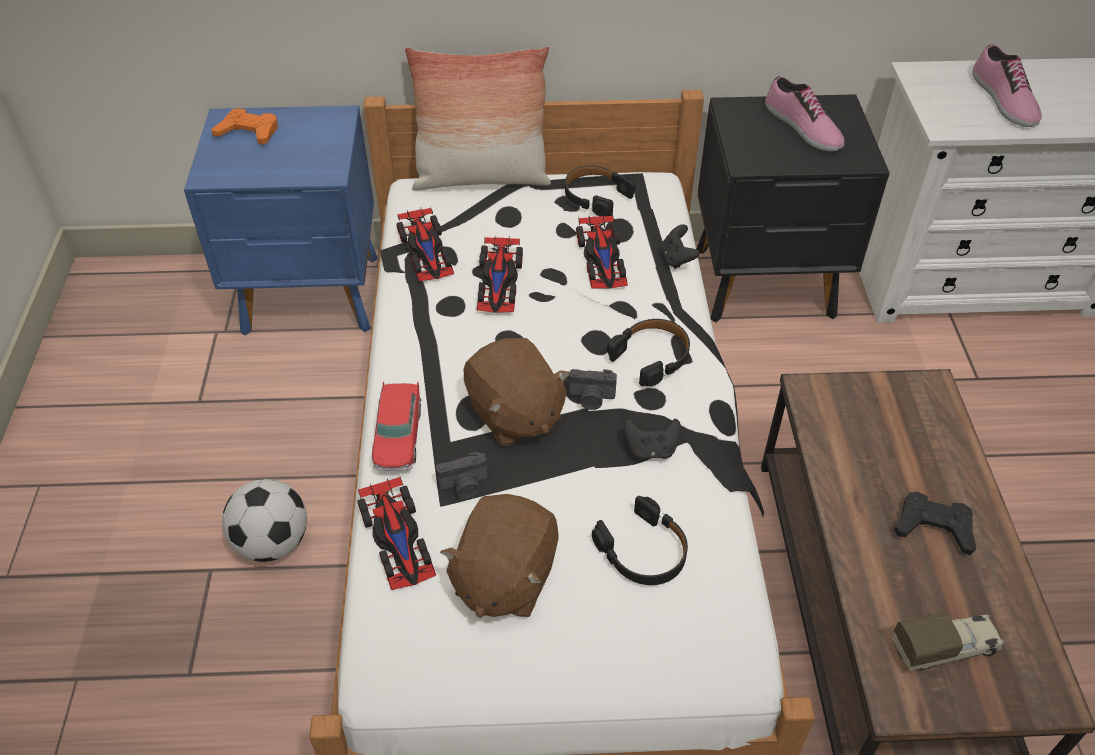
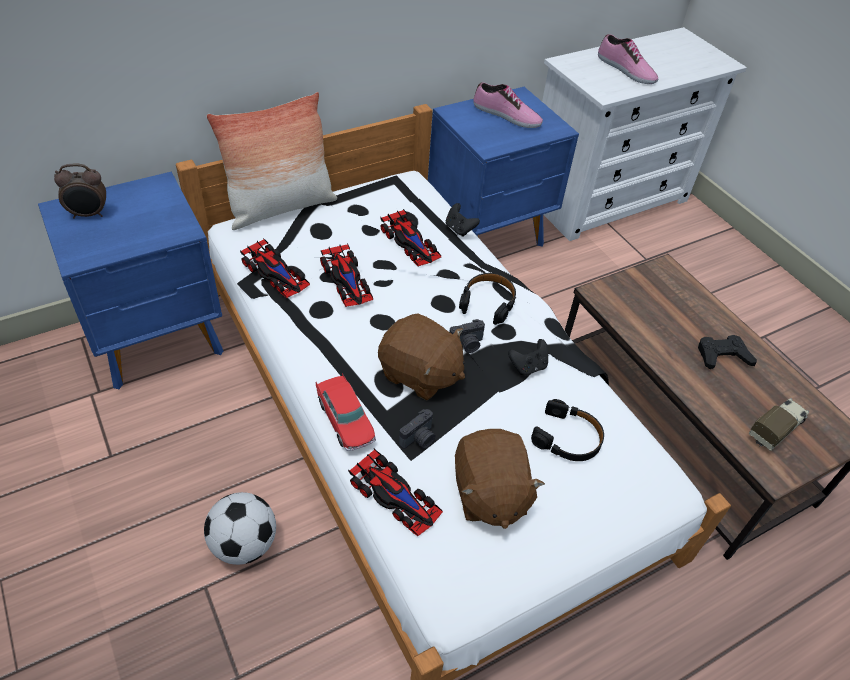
camera: 30 degrees left, 0 degrees up
orange game controller [212,108,278,145] -> alarm clock [54,164,106,219]
black headphones [565,166,636,216] -> none
black nightstand [697,94,890,322] -> blue nightstand [428,87,579,247]

